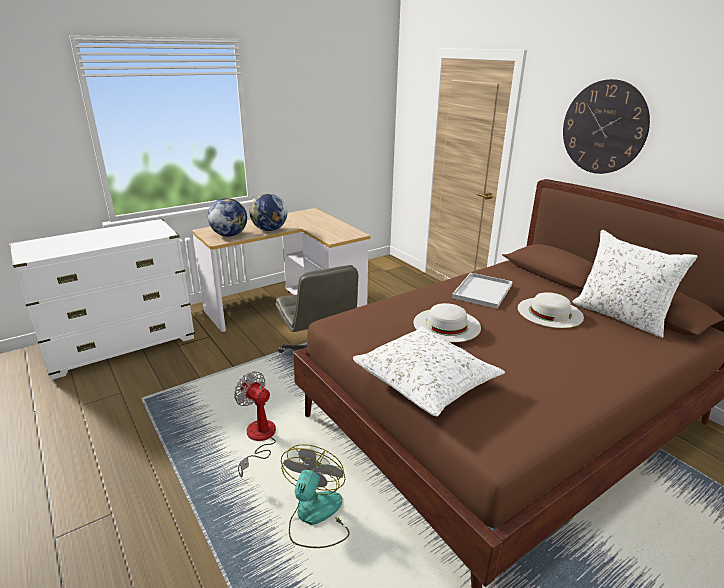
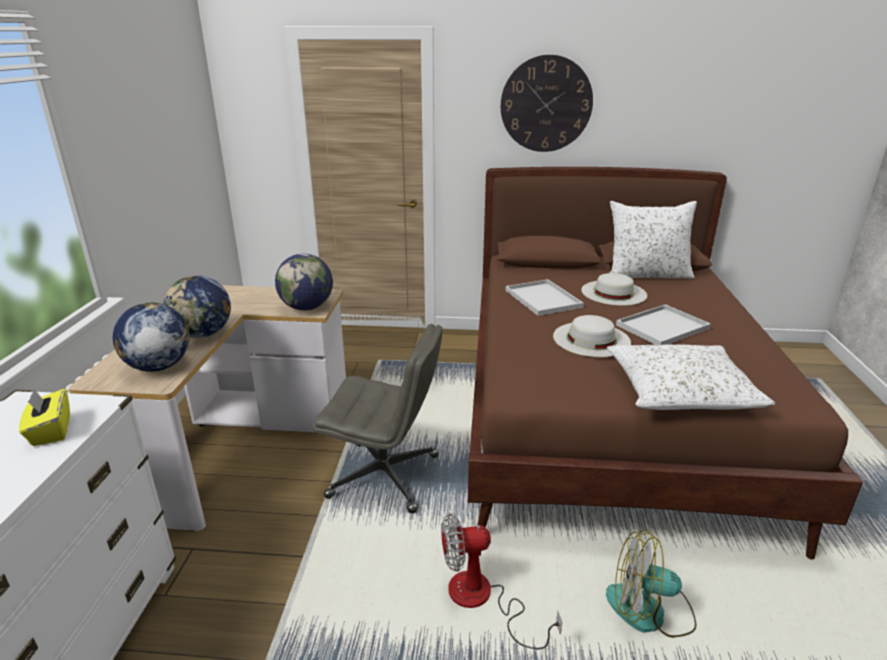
camera: 50 degrees left, 0 degrees up
fan [281,444,350,548] -> fan turned 45 degrees counterclockwise [606,529,696,638]
none -> yellow tissue box [19,389,70,446]
none -> globe [275,254,333,310]
none -> white tray [616,304,711,345]

